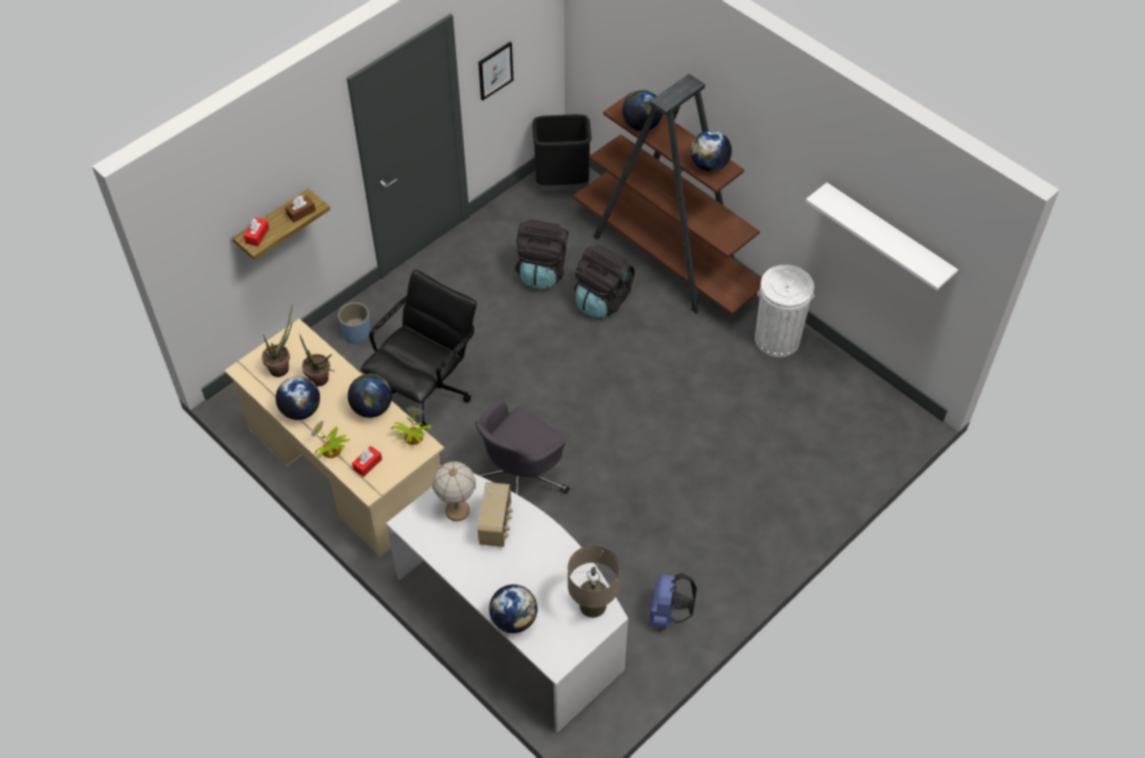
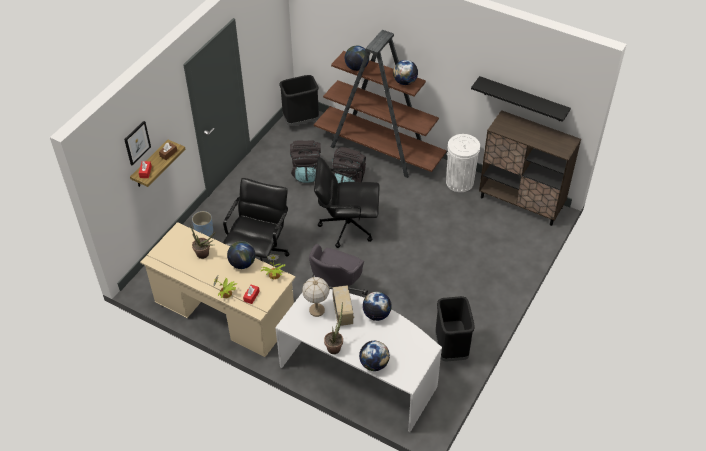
camera: 15 degrees left, 5 degrees down
potted plant [262,305,293,377] -> potted plant moved to [324,302,343,354]
globe [276,376,320,420] -> globe moved to [362,292,392,321]
picture [478,42,513,101] -> picture moved to [124,121,151,165]
beige table lamp [568,545,620,618] -> none
blue backpack [649,573,697,629] -> black trash can [435,296,475,362]
white shelf [805,182,958,291] -> black shelf [471,76,571,122]
none -> black office chair [314,157,380,248]
none -> brown cabinet [479,110,581,226]

